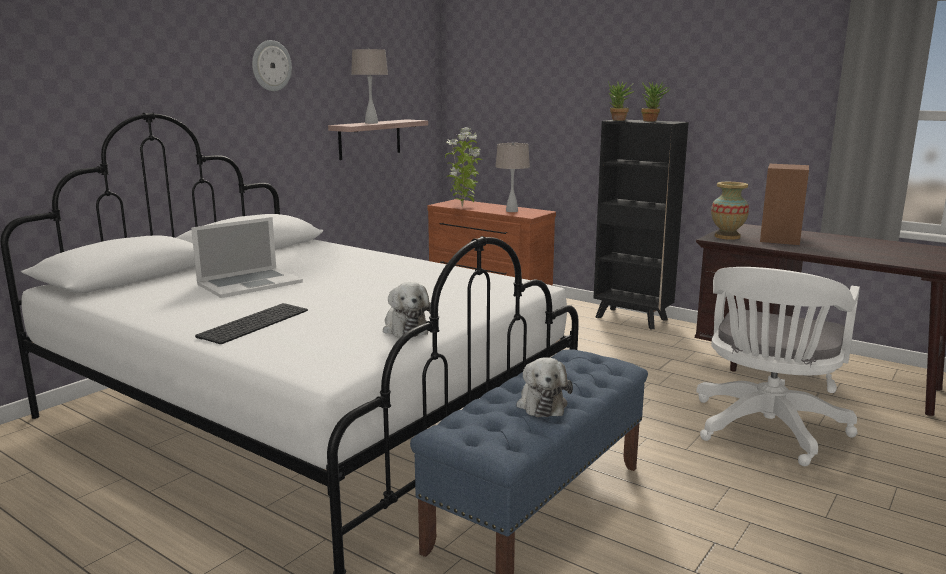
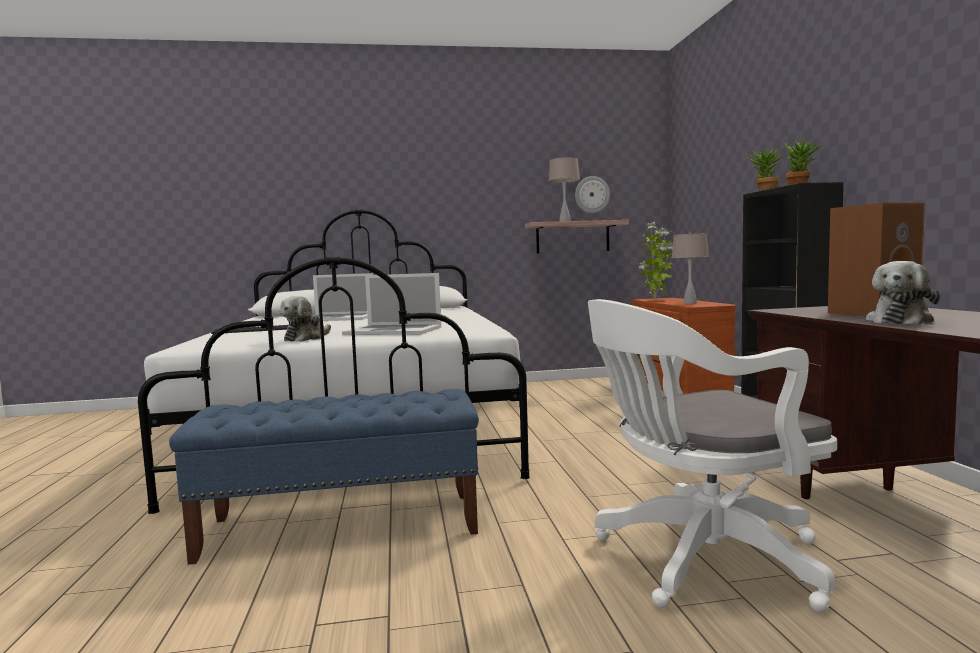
camera: 45 degrees right, 10 degrees down
wall clock [252,40,292,91] -> wall clock moved to [575,176,610,213]
plush toy [516,357,573,417] -> plush toy moved to [866,261,940,325]
vase [711,182,749,240] -> none
none -> laptop [342,273,441,335]

